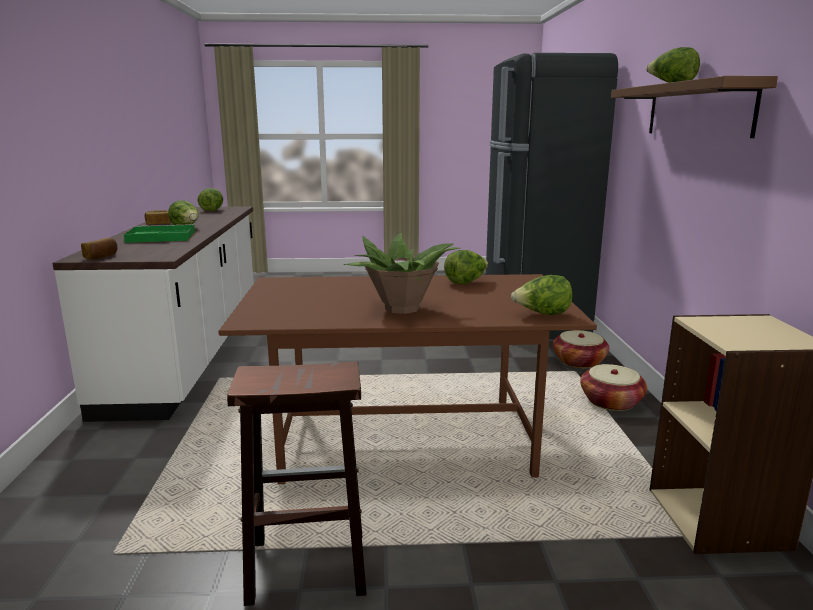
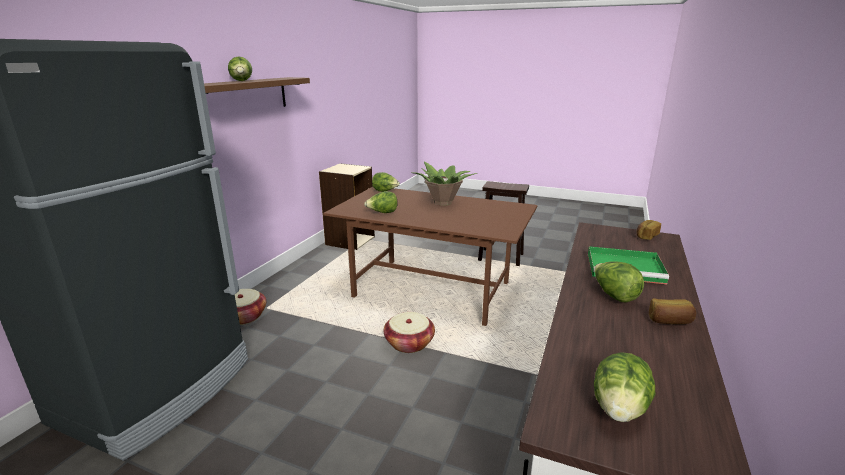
camera: 155 degrees left, 5 degrees up
basket [580,364,647,411] -> basket moved to [384,312,435,353]

